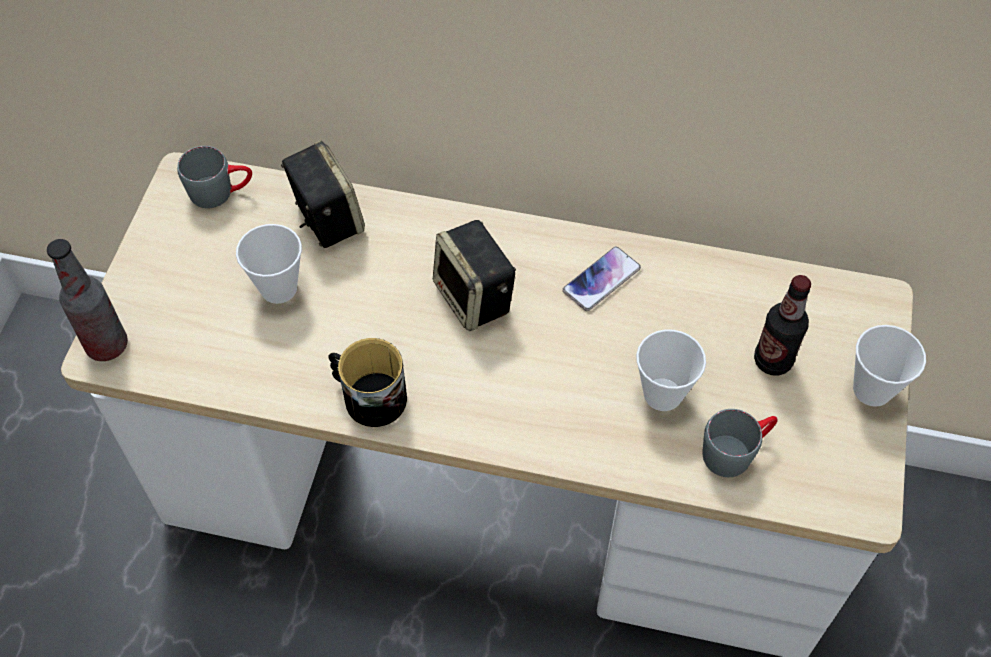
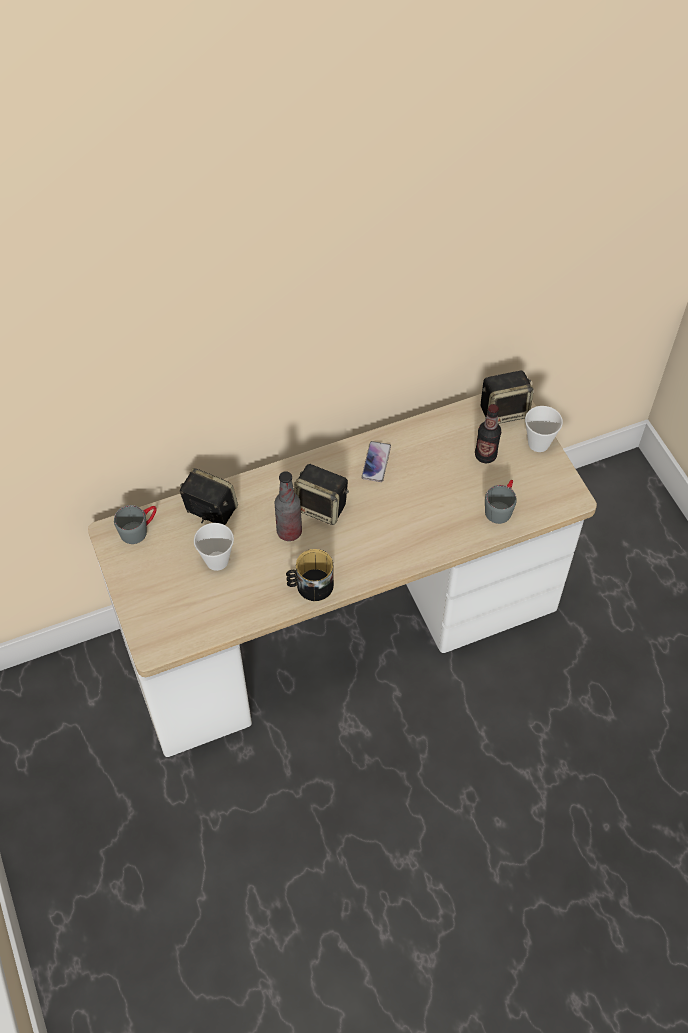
camera: 35 degrees left, 0 degrees up
bottle [47,239,128,361] -> bottle moved to [275,471,302,541]
cup [636,330,706,411] -> none
none -> speaker [481,371,534,424]

